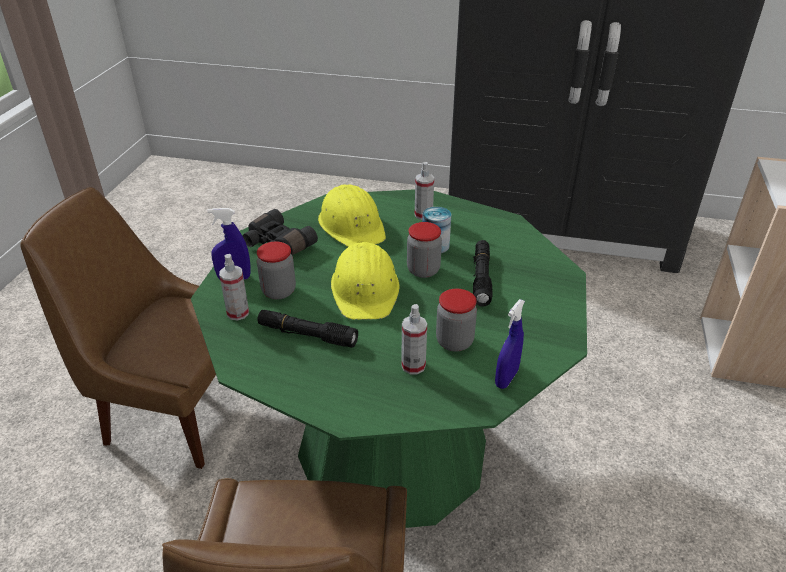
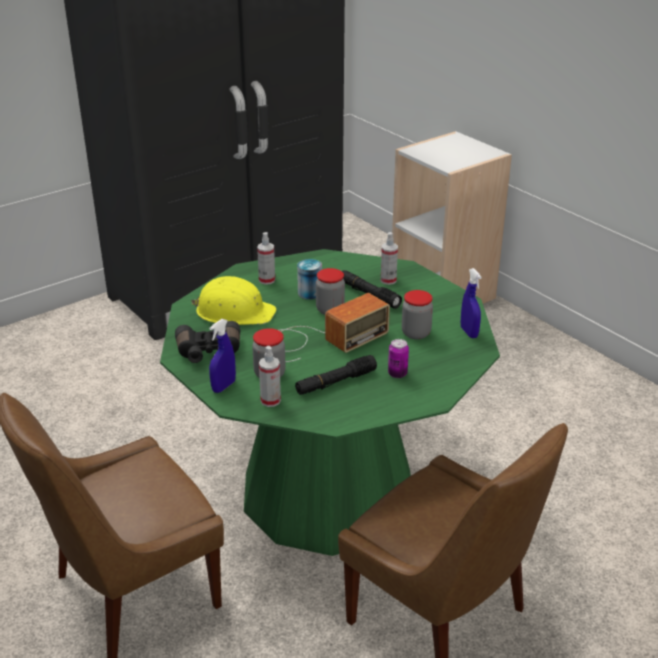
camera: 50 degrees left, 5 degrees down
yellow hard hat [331,242,400,320] -> radio [279,293,390,362]
spray bottle [401,304,427,374] -> spray bottle moved to [381,232,398,285]
none -> can [388,339,409,378]

